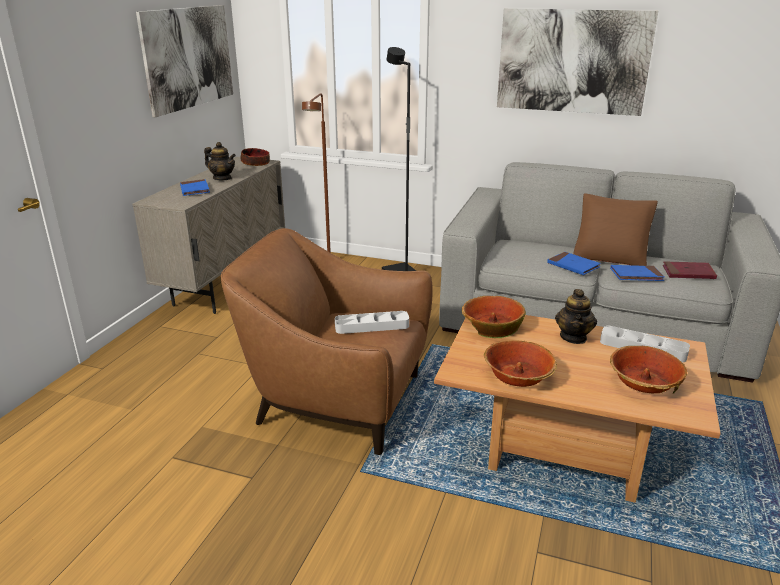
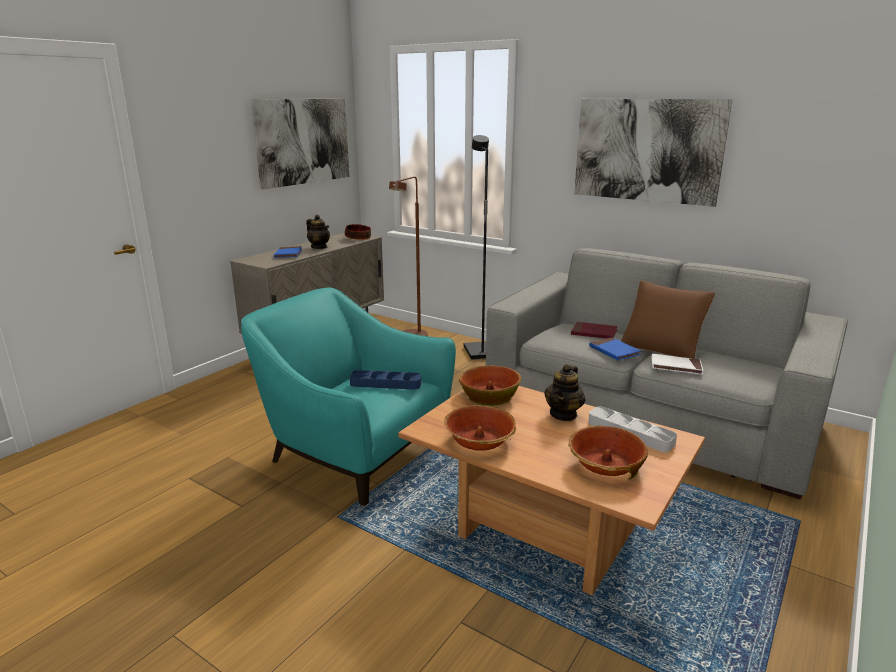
camera: 15 degrees right, 5 degrees down
brown armchair [221,228,433,455] -> turquoise armchair [241,288,456,506]
grey tray [335,311,409,334] -> blue tray [350,370,421,390]
blue book [610,265,665,281] -> white book [651,354,704,375]
red book [663,261,717,279] -> red book moved to [571,322,617,339]

